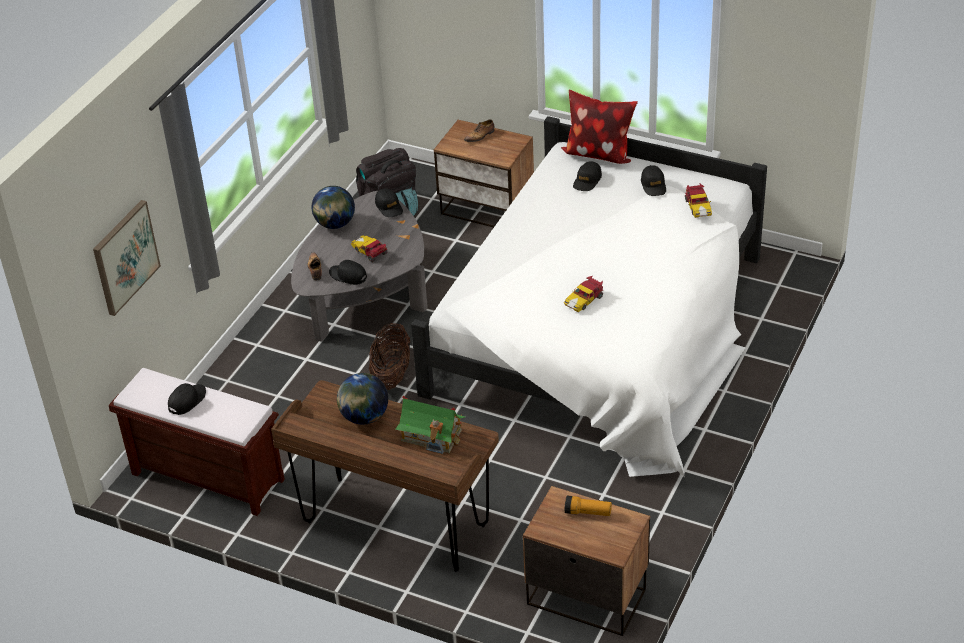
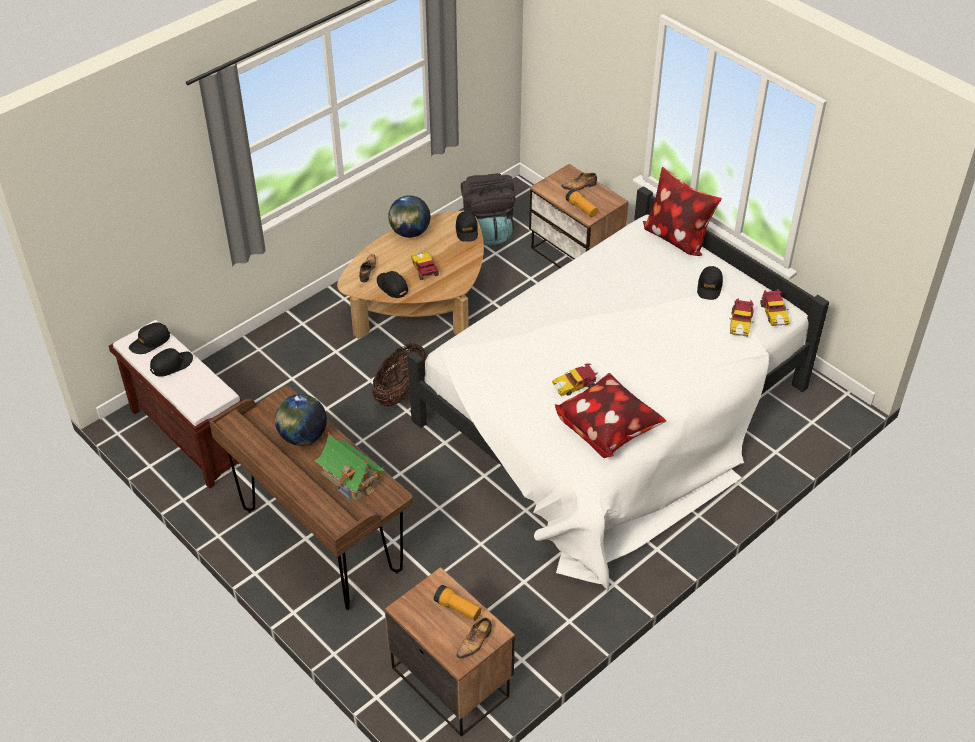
camera: 20 degrees right, 5 degrees up
picture [93,200,161,316] -> none
grey coffee table [291,191,428,342] -> brown coffee table [337,211,484,339]
black cap [573,162,602,191] -> black cap moved to [129,323,170,354]
none -> shoe [456,618,492,659]
none -> pillow [555,373,667,458]
none -> flashlight [566,189,598,217]
none -> toy car [760,289,790,326]

